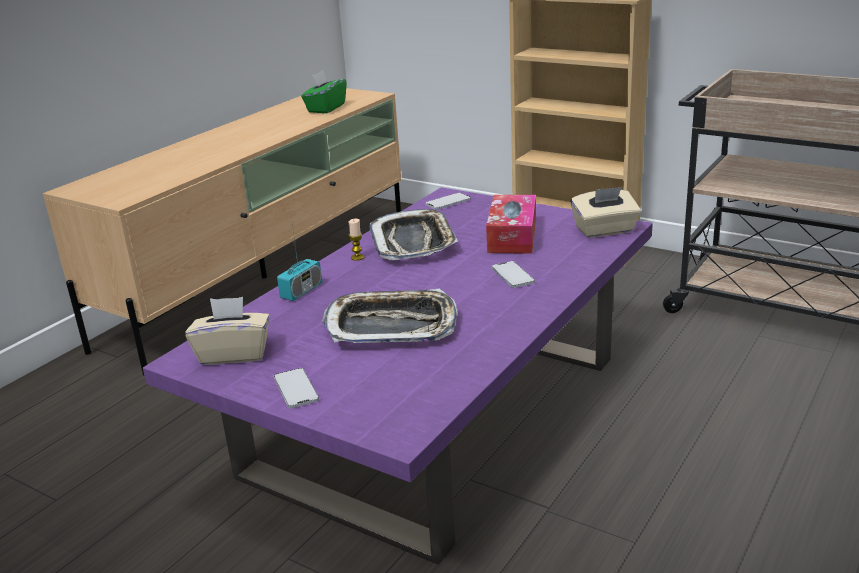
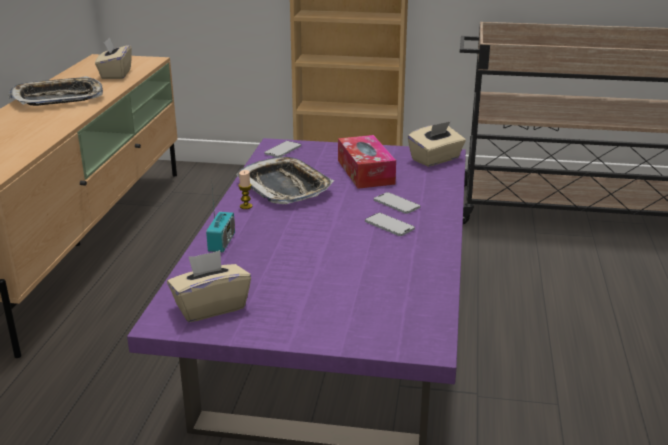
camera: 25 degrees left, 0 degrees up
phone [274,368,319,408] -> phone moved to [365,213,415,236]
green tissue box [301,70,347,113] -> beige tissue box [95,38,132,79]
tray [322,289,458,343] -> tray moved to [8,76,103,106]

